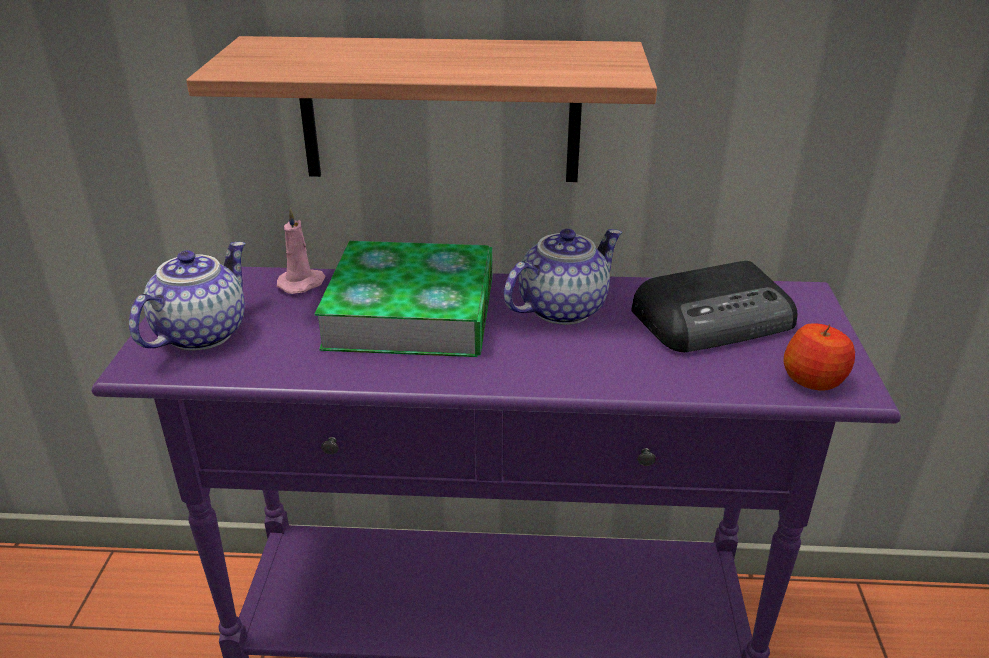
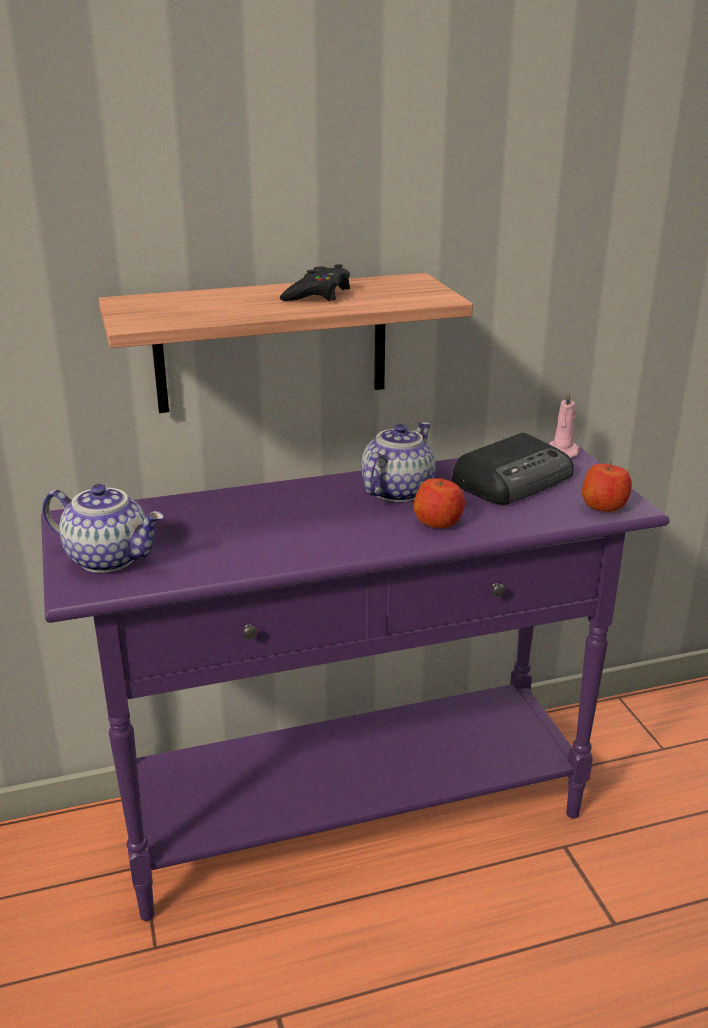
camera: 20 degrees left, 5 degrees down
teapot [129,242,246,351] -> teapot turned 105 degrees clockwise [42,484,164,573]
pink candle [277,207,326,294] -> pink candle moved to [549,389,580,458]
book [315,241,493,357] -> none
none -> black game controller [280,264,350,301]
none -> apple [413,476,465,528]

